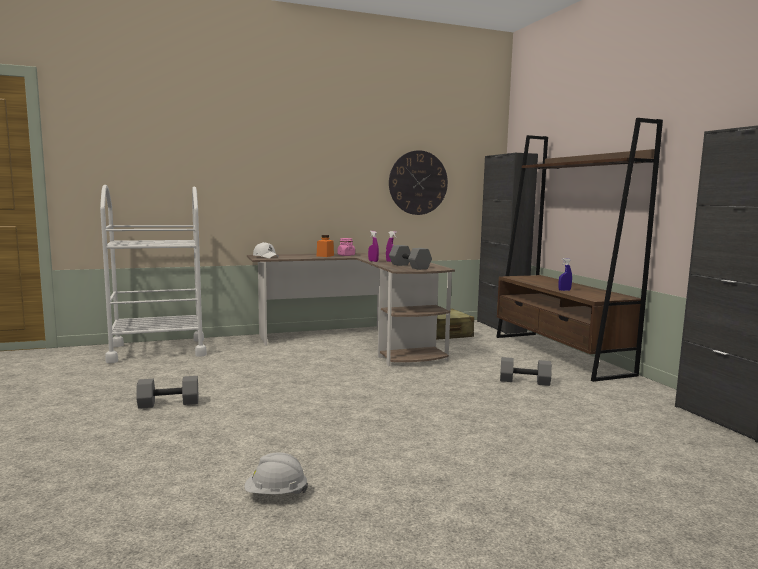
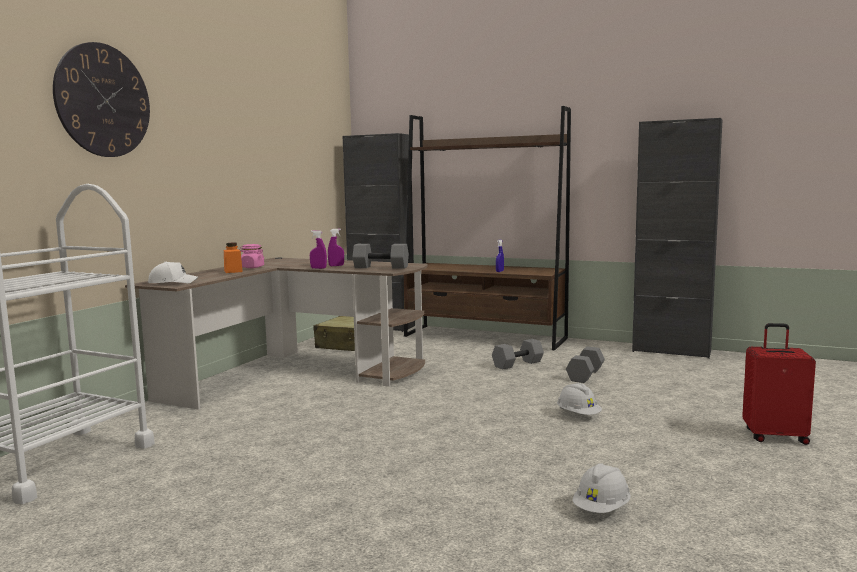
camera: 45 degrees left, 0 degrees up
grey dumbbell [136,376,198,409] -> grey dumbbell moved to [566,347,605,383]
wall clock [389,150,448,215] -> wall clock moved to [53,42,150,157]
none -> white hard hat [557,383,602,415]
none -> red suitcase [742,323,816,445]

